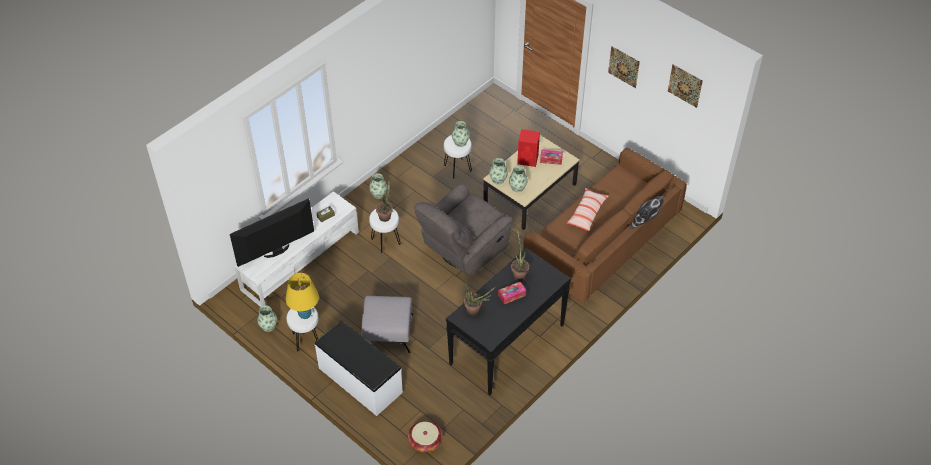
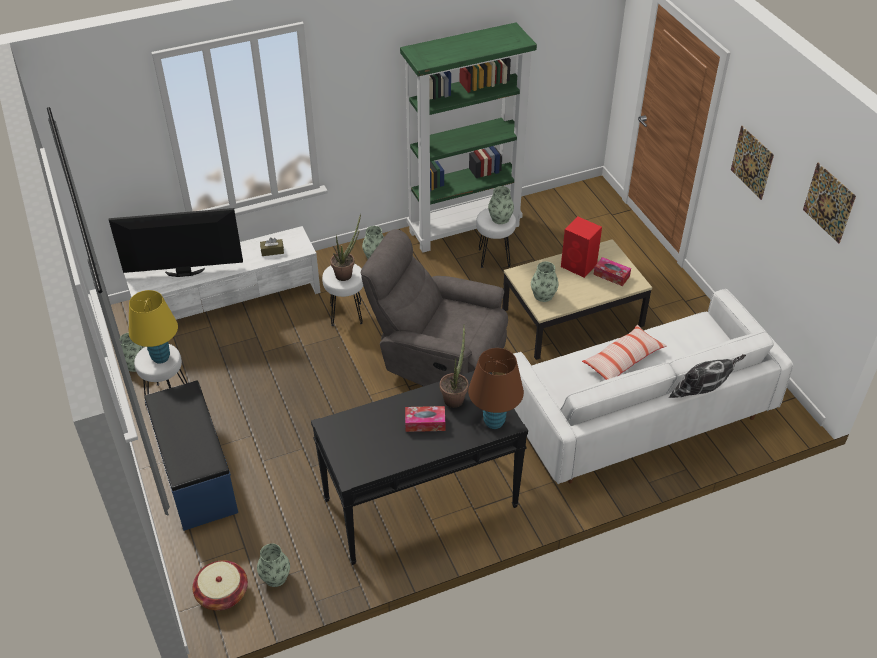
camera: 25 degrees right, 5 degrees down
white bench [315,321,403,416] -> blue bench [144,381,238,531]
grey ottoman [361,296,413,353] -> none
grey armchair [414,184,512,276] -> grey armchair turned 45 degrees clockwise [361,229,508,386]
potted plant [464,283,495,315] -> none
vase [489,158,508,184] -> vase moved to [257,543,290,587]
brown sofa [523,147,687,303] -> white sofa [513,289,793,484]
none -> green bookcase [400,23,537,253]
none -> brown table lamp [468,348,524,429]

